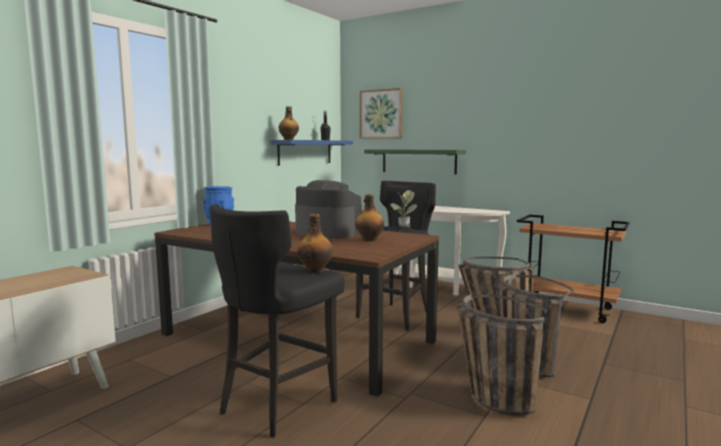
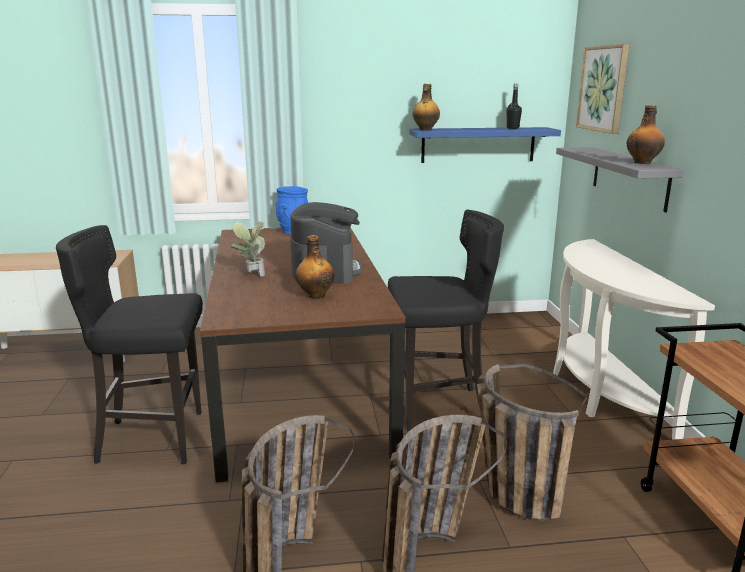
camera: 50 degrees right, 10 degrees up
bottle [297,214,333,273] -> bottle moved to [627,105,665,164]
green shelf [364,149,466,175] -> grey shelf [556,147,684,213]
potted plant [390,190,417,228] -> potted plant moved to [231,221,265,277]

